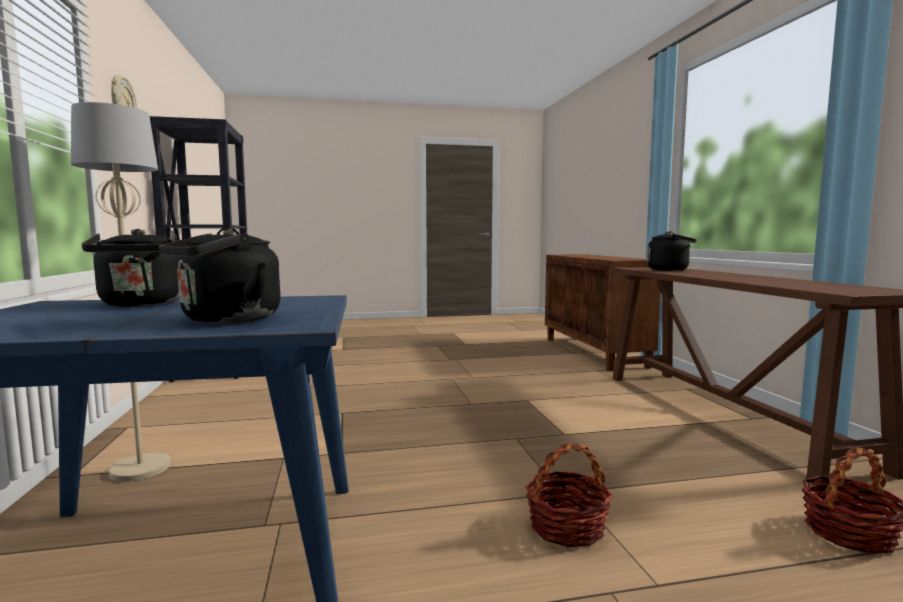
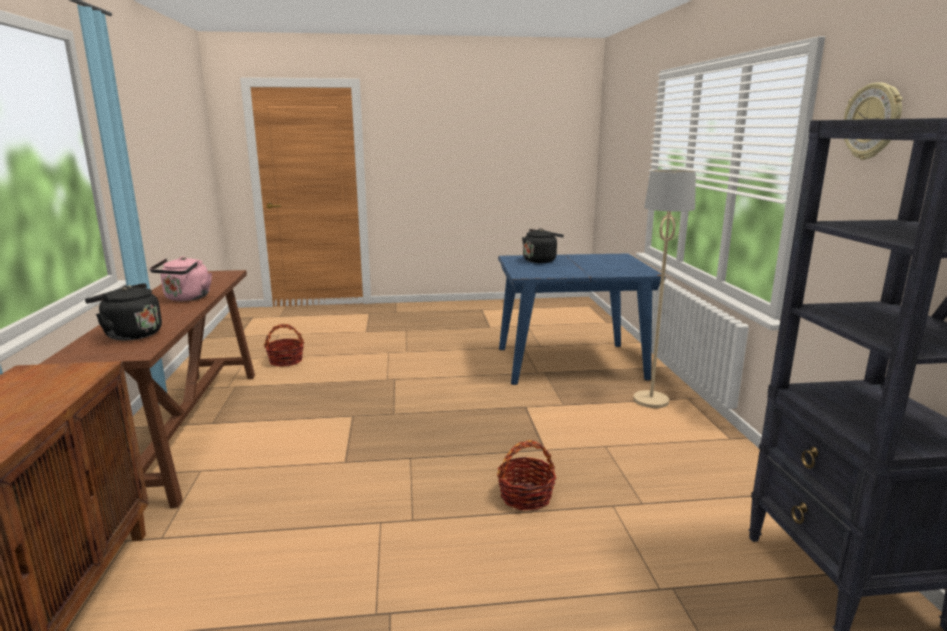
camera: 175 degrees left, 10 degrees up
black kettle [82,229,179,307] -> none
basket [525,443,613,548] -> basket moved to [497,440,556,510]
none -> pink kettle [150,256,212,301]

